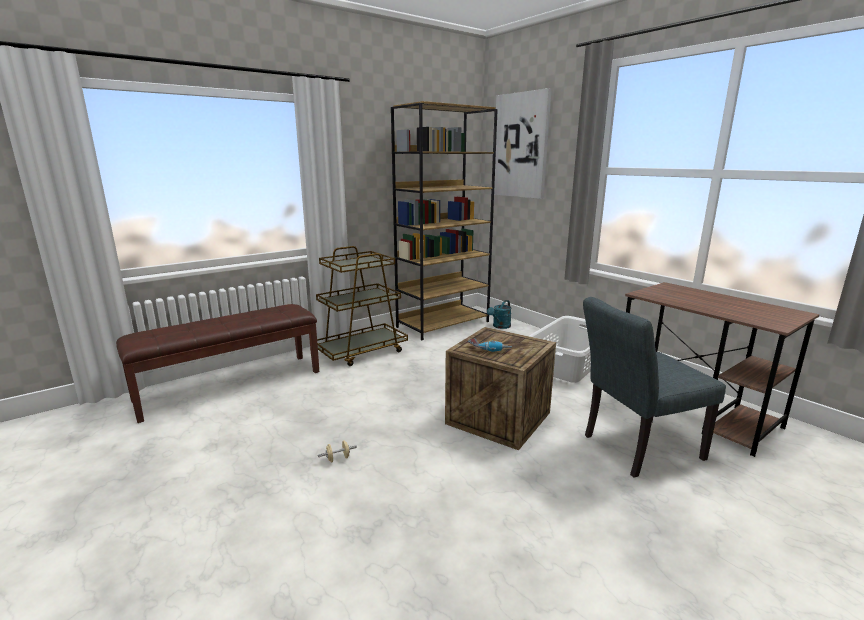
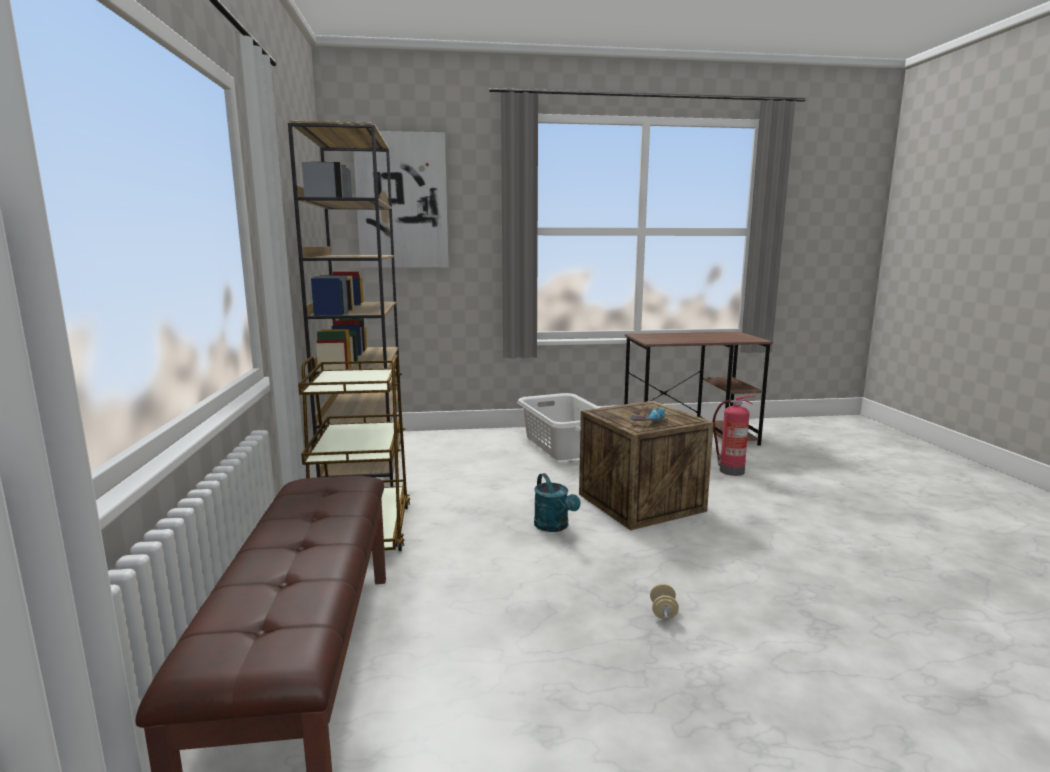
camera: 60 degrees left, 5 degrees down
turquoise watering can [487,300,511,329] -> turquoise watering can moved to [534,473,580,532]
grey chair [583,297,726,478] -> fire extinguisher [713,395,755,476]

